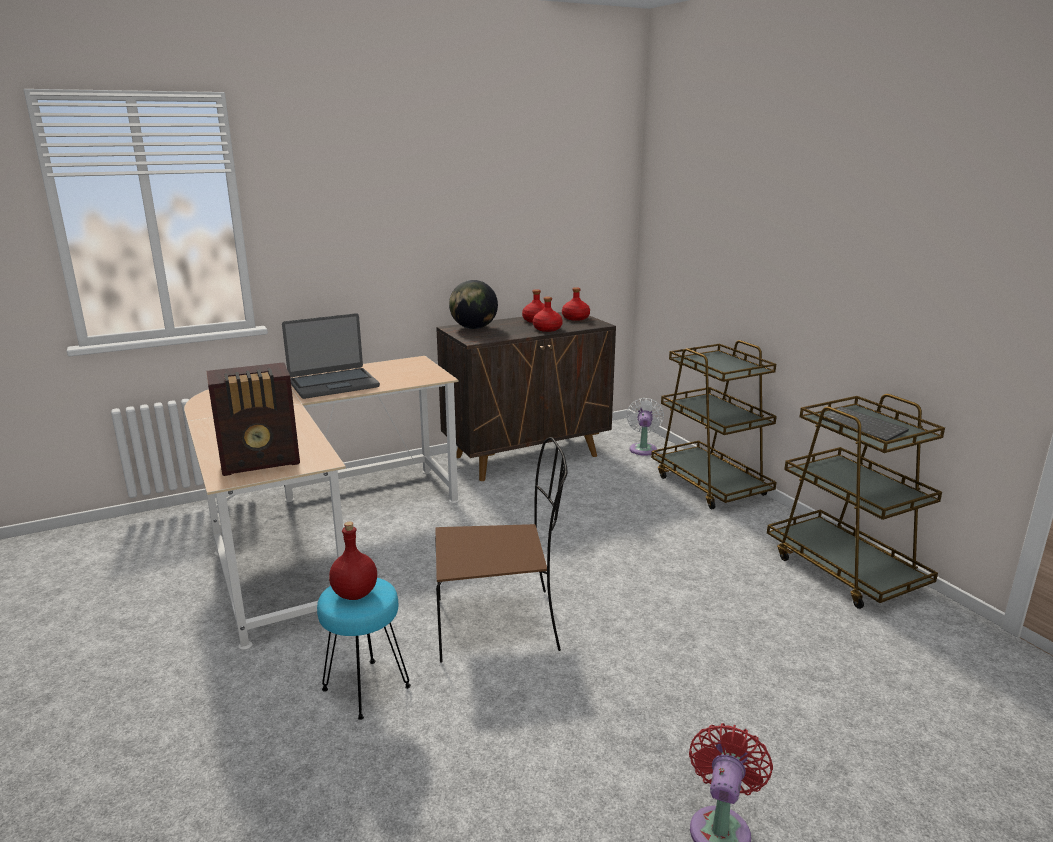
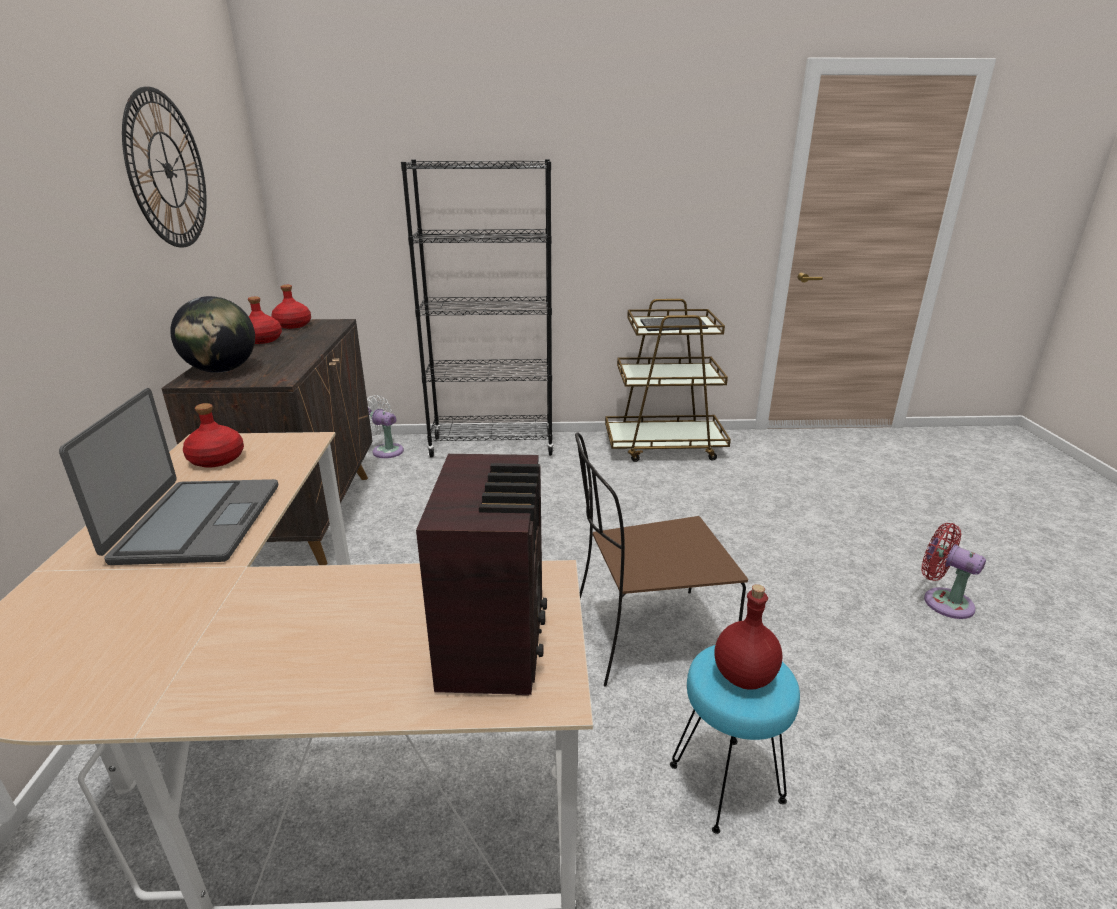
camera: 65 degrees left, 5 degrees up
brown chair [435,437,567,662] -> brown chair turned 120 degrees counterclockwise [575,432,748,687]
red bottle [533,297,563,332] -> red bottle moved to [183,403,244,468]
brown cart [651,340,777,510] -> black bookcase [401,159,554,458]
none -> wall clock [122,87,207,248]

